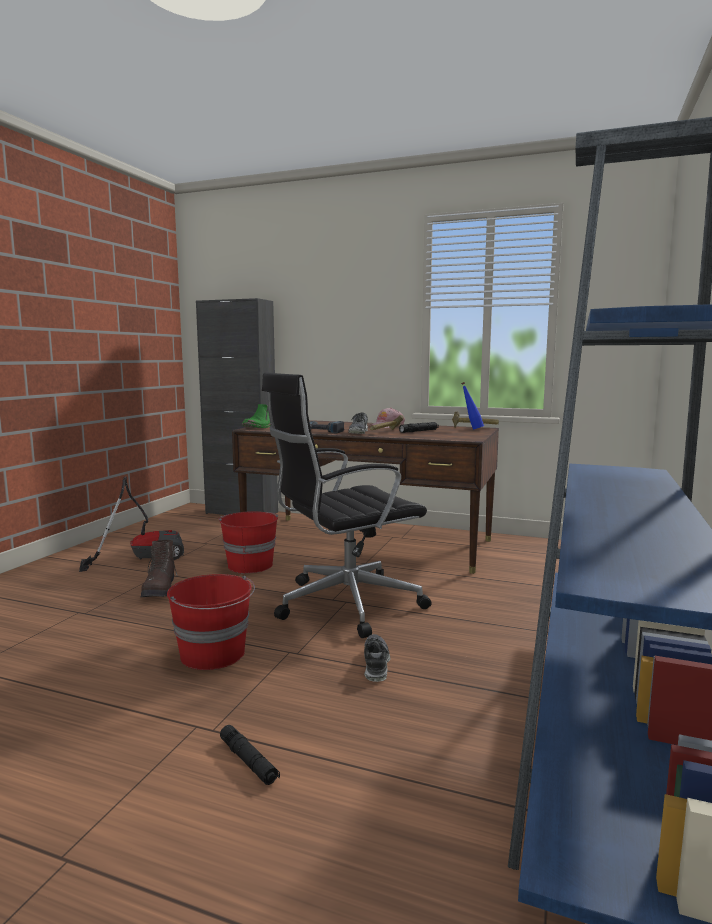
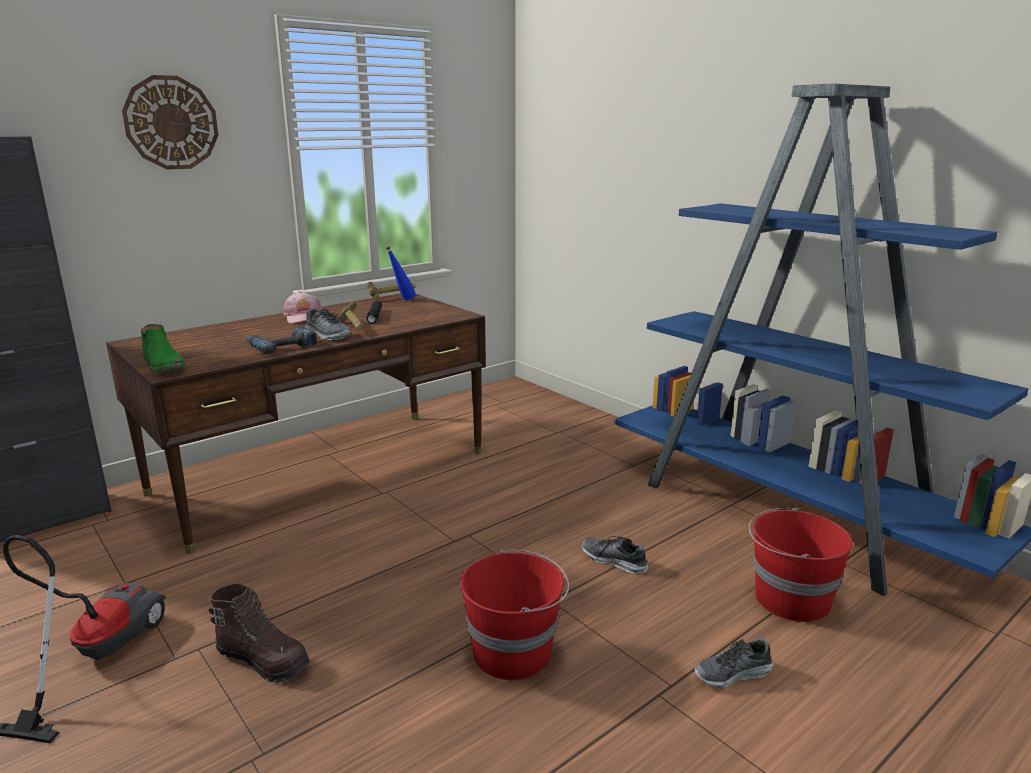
camera: 60 degrees left, 10 degrees up
red bucket [219,511,278,574] -> red bucket moved to [749,508,852,622]
black flashlight [220,725,280,785] -> shoe [694,637,773,689]
black office chair [262,372,432,638] -> none
none -> wall clock [122,75,219,170]

